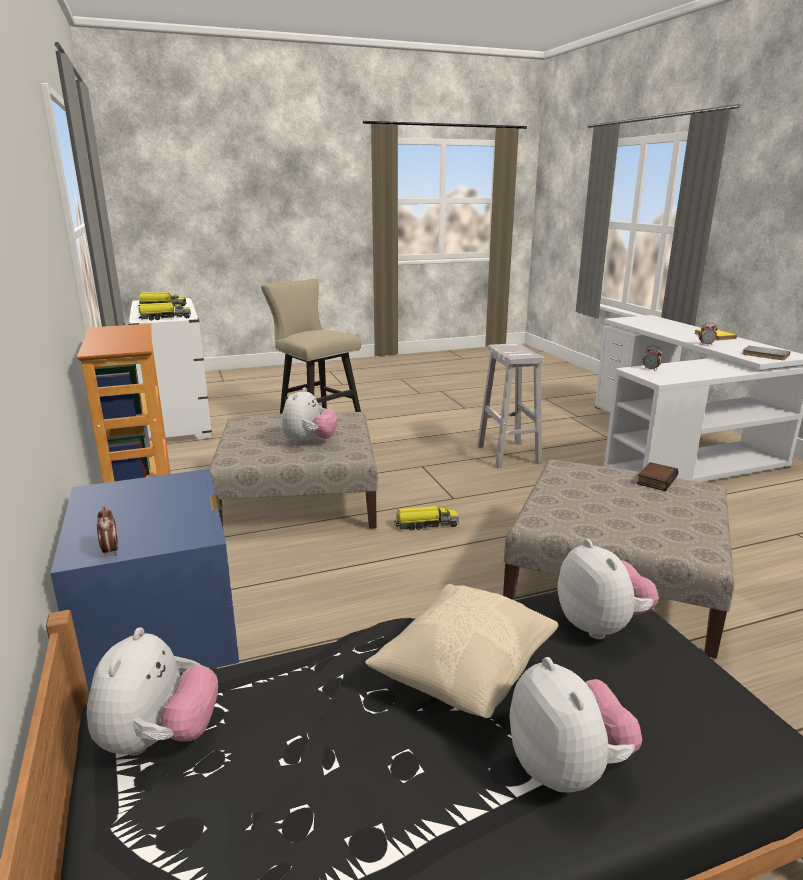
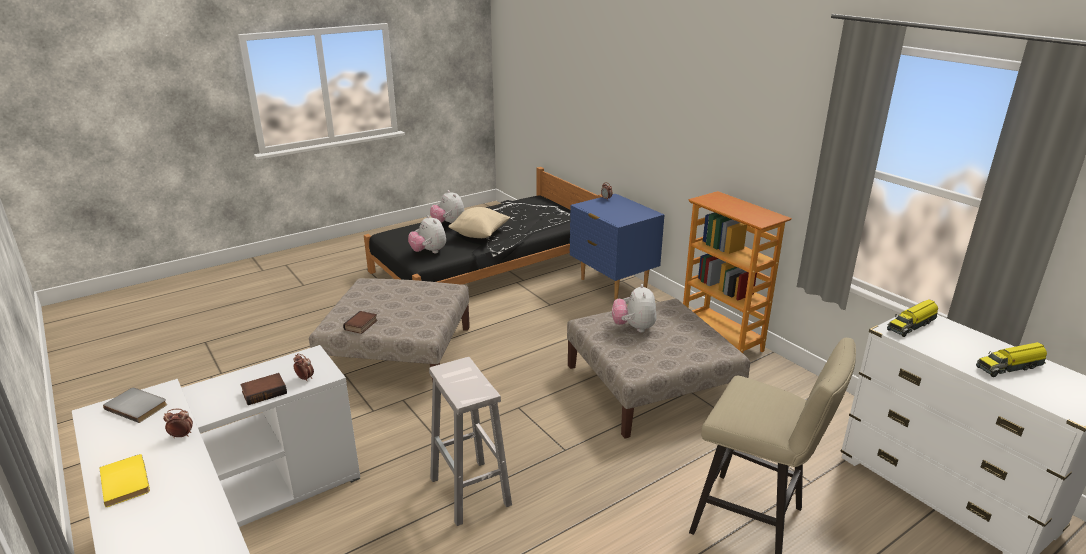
camera: 165 degrees right, 5 degrees up
plush toy [87,627,218,756] -> none
toy truck [394,506,459,530] -> none
none -> book [240,373,287,405]

